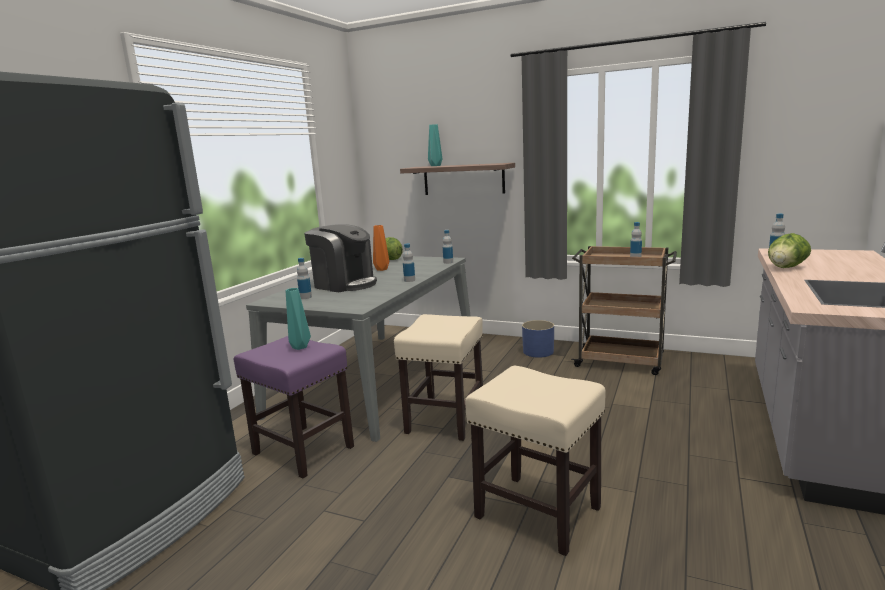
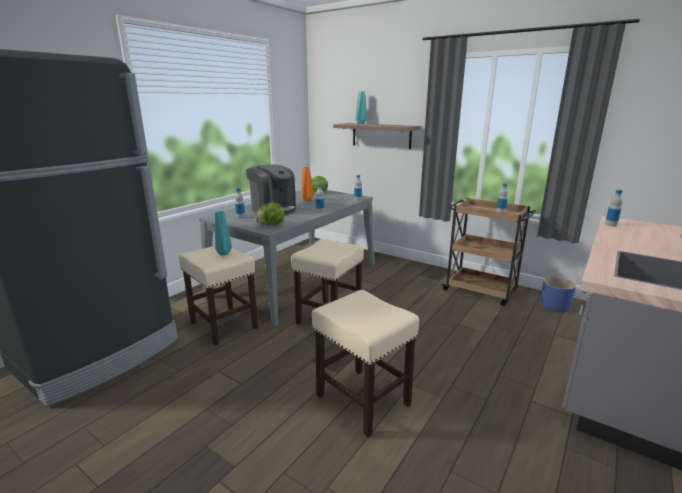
camera: 10 degrees right, 5 degrees up
purple stool [234,336,354,478] -> beige stool [179,246,258,345]
blue planter [522,320,554,358] -> blue planter moved to [540,277,576,313]
lettuce [768,233,811,268] -> lettuce moved to [255,202,284,225]

